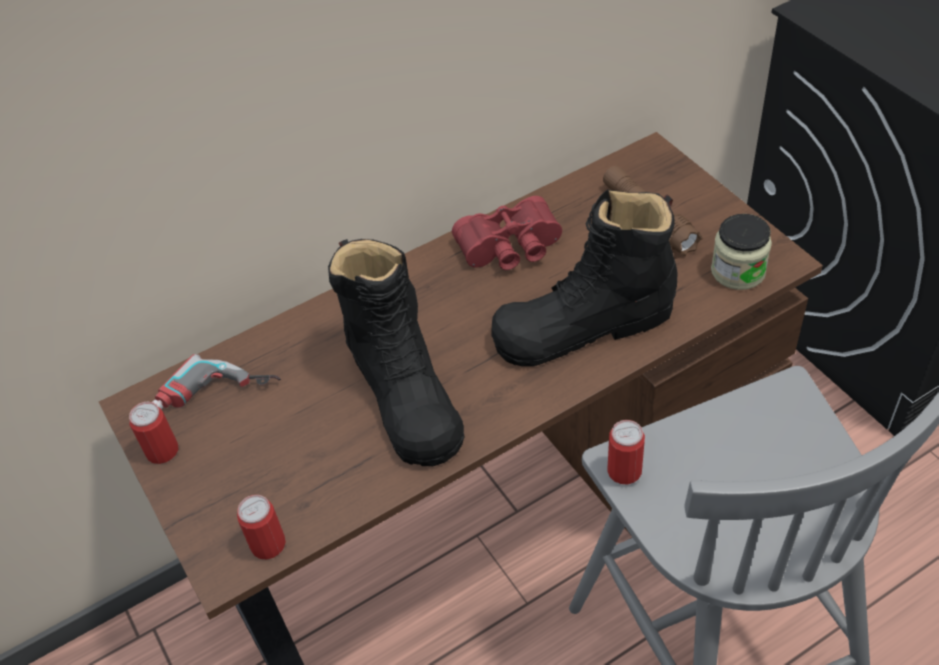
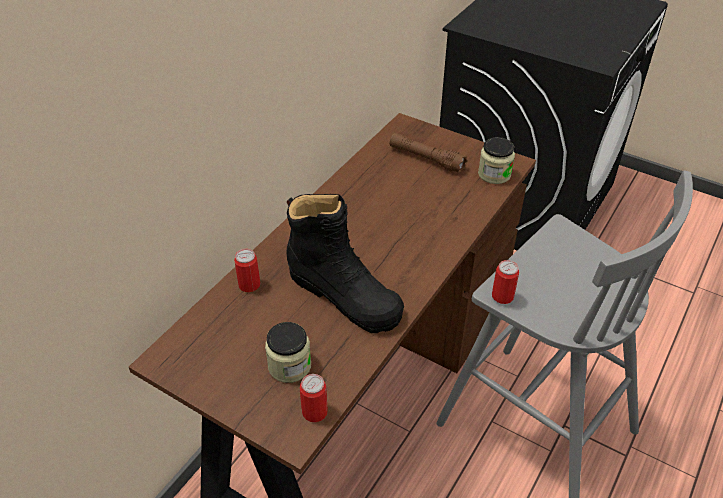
camera: 30 degrees left, 5 degrees down
can [129,402,178,464] -> can moved to [234,249,260,292]
power drill [152,354,281,410] -> none
red binoculars [452,196,562,270] -> none
black boot [491,189,677,366] -> none
none -> jar [265,322,311,383]

